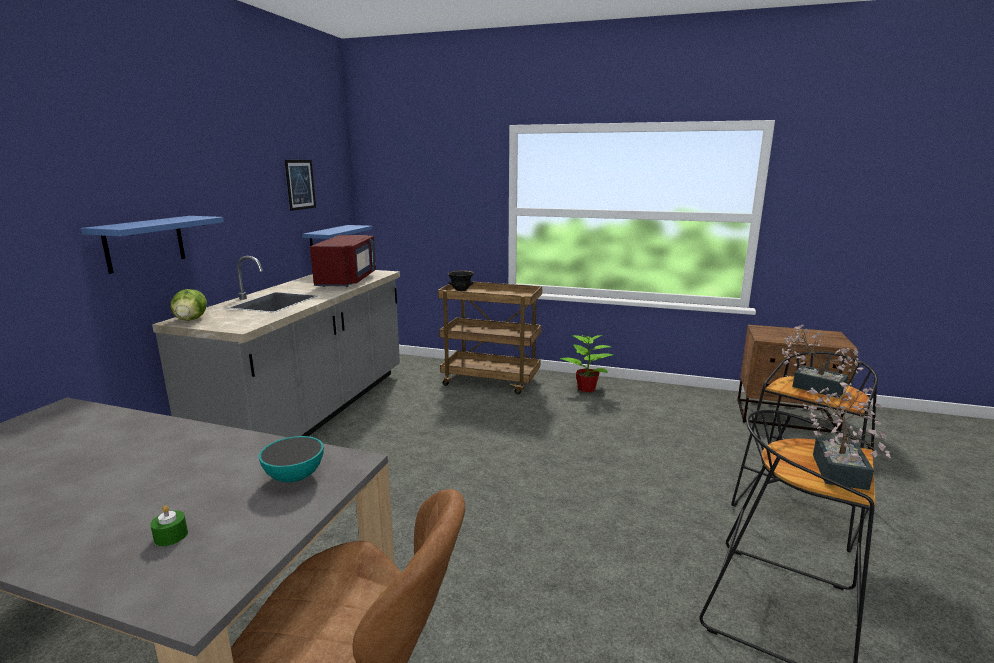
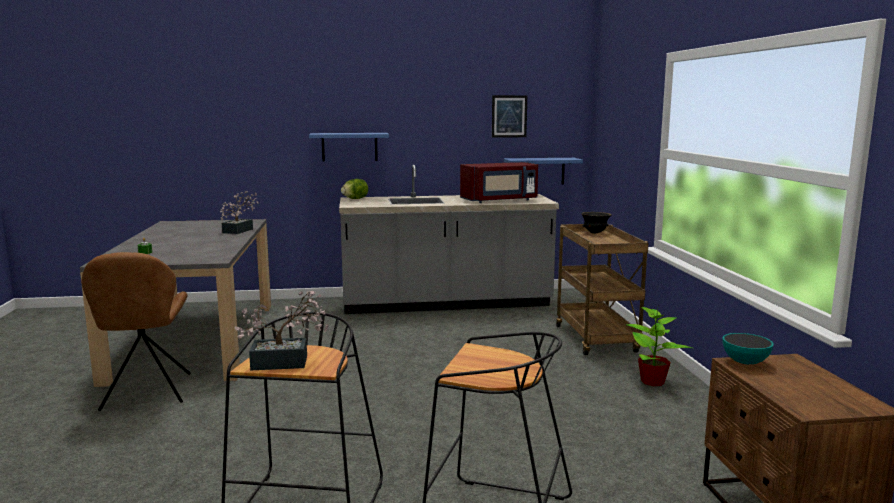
camera: 65 degrees right, 5 degrees down
bowl [259,436,324,482] -> bowl moved to [722,333,774,364]
potted plant [782,324,863,398] -> potted plant moved to [220,191,259,234]

